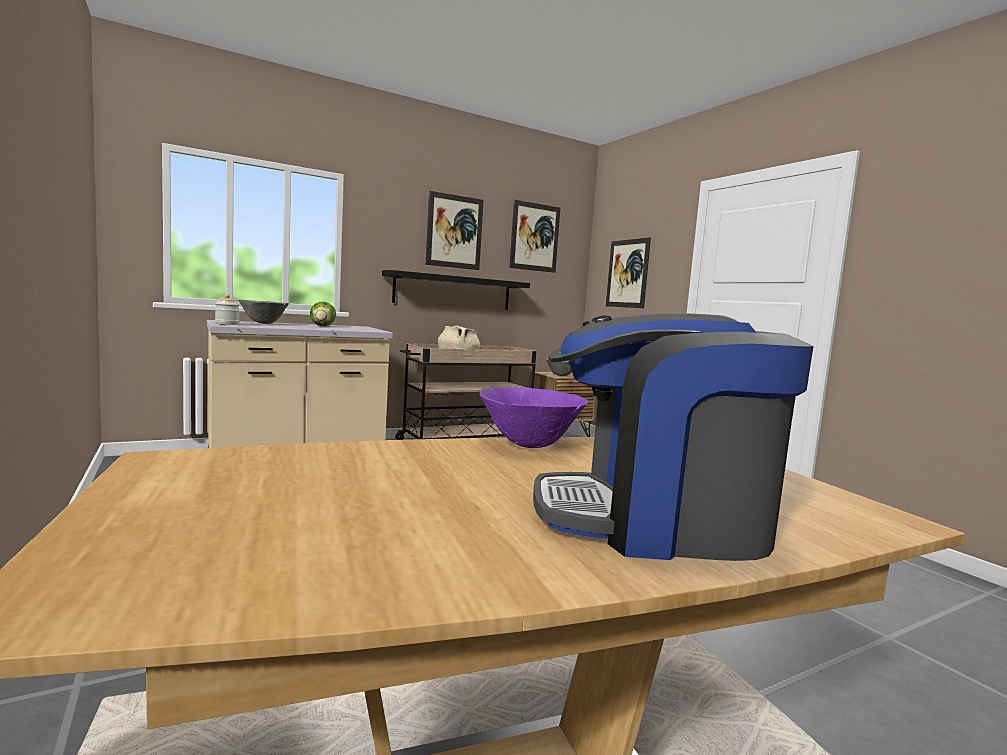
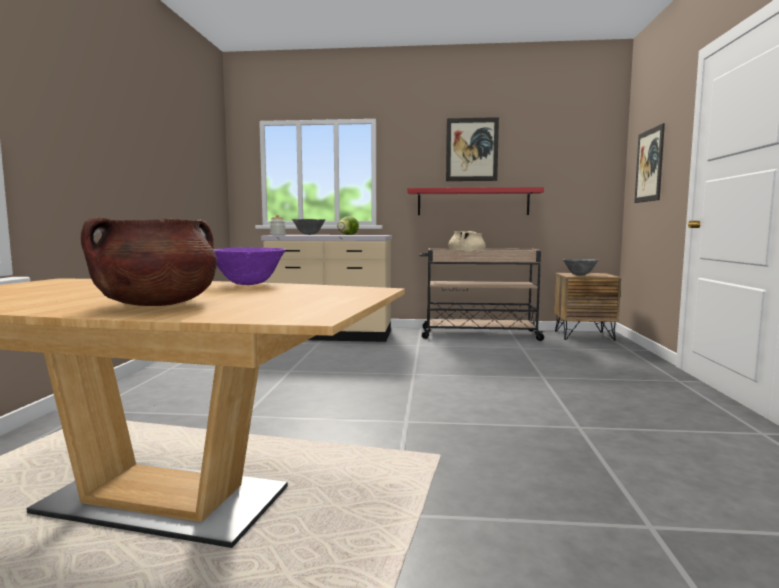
camera: 35 degrees right, 0 degrees up
black shelf [382,270,530,310] -> red shelf [408,187,544,215]
picture [509,200,560,273] -> none
coffee machine [533,313,814,561] -> brown cooking pot [81,217,217,306]

